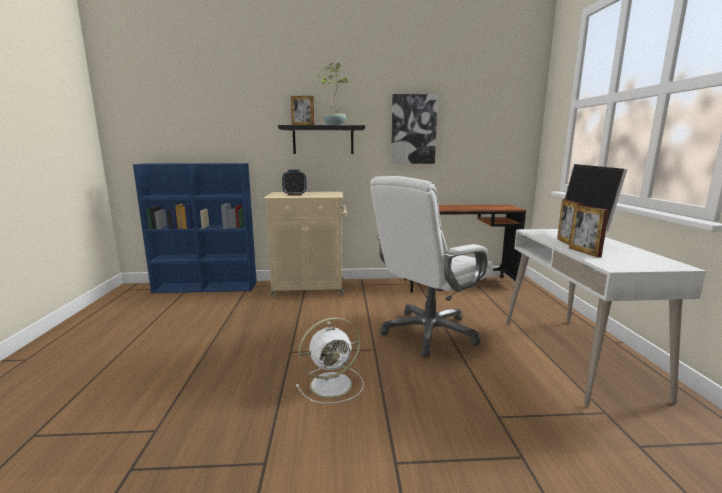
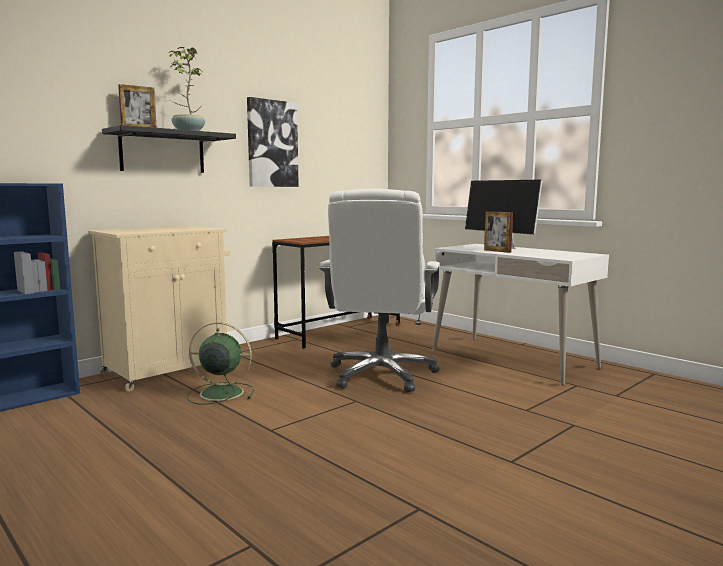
camera: 40 degrees left, 5 degrees down
alarm clock [282,170,307,196] -> none
white fan [296,317,364,404] -> none
picture frame [569,205,609,257] -> none
none -> green fan [187,322,254,405]

